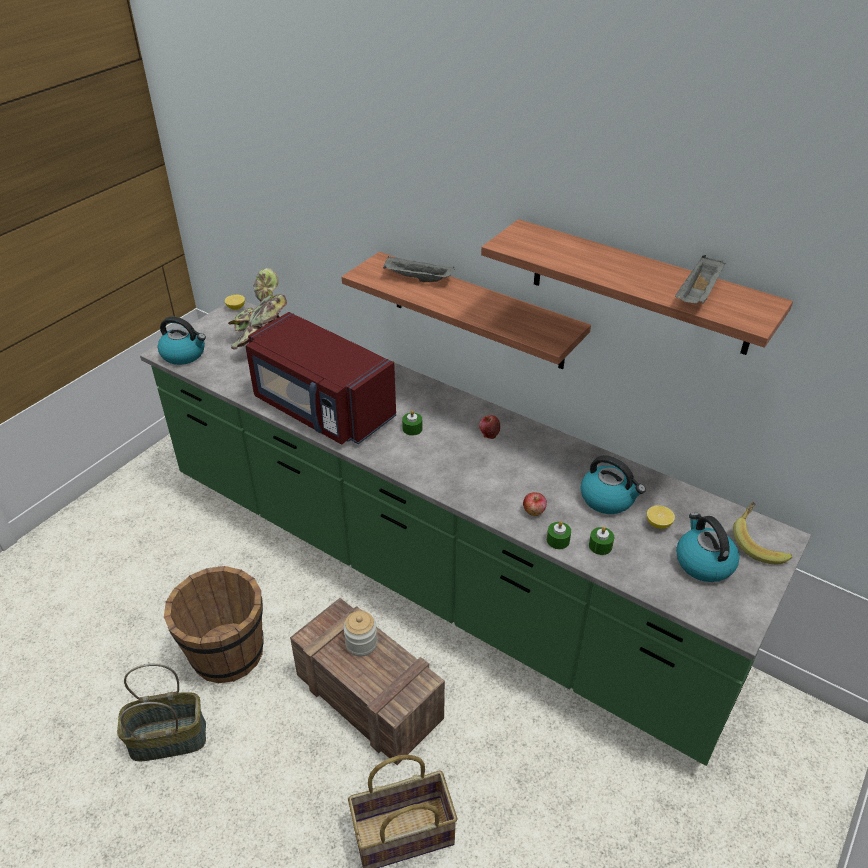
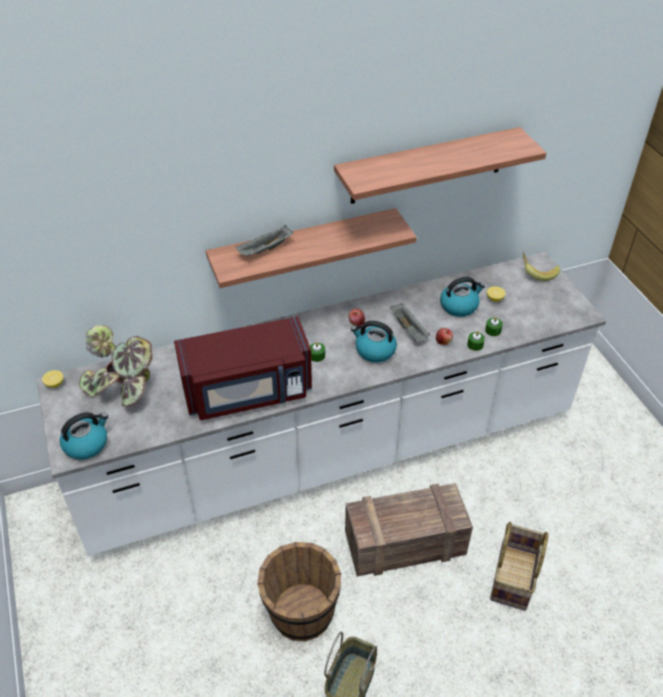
camera: 55 degrees left, 5 degrees up
green counter [140,301,811,766] -> white counter [36,252,606,556]
jar [343,611,377,657] -> none
grey tray [675,255,725,304] -> grey tray moved to [391,303,430,342]
kettle [676,513,739,582] -> kettle moved to [351,321,397,363]

